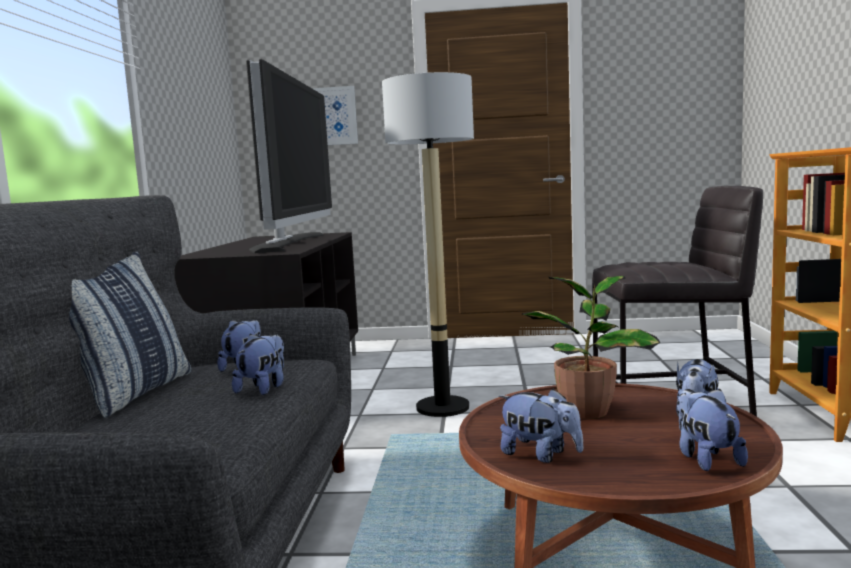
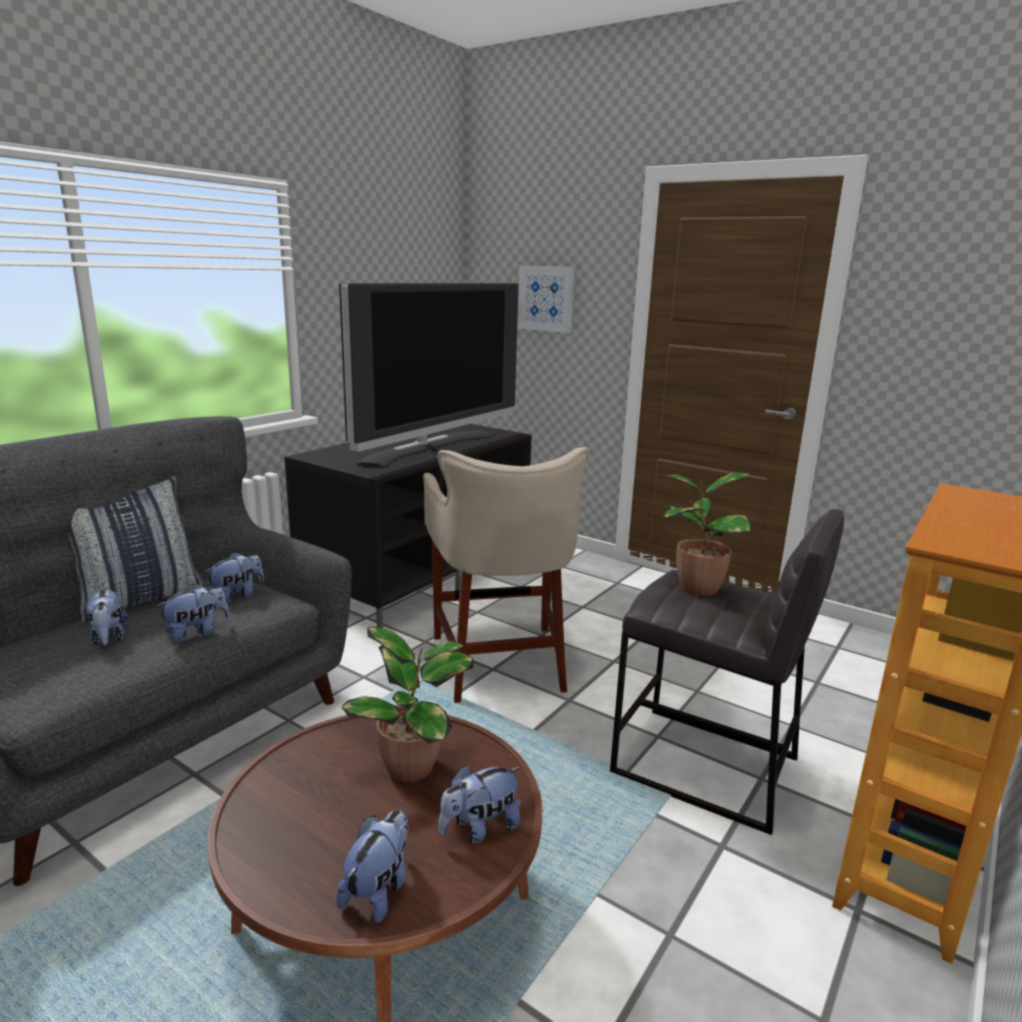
camera: 30 degrees right, 10 degrees up
floor lamp [382,72,474,417] -> beige stool [423,447,589,703]
plush toy [499,389,584,463] -> plush toy moved to [85,587,128,645]
none -> potted plant [662,473,755,596]

